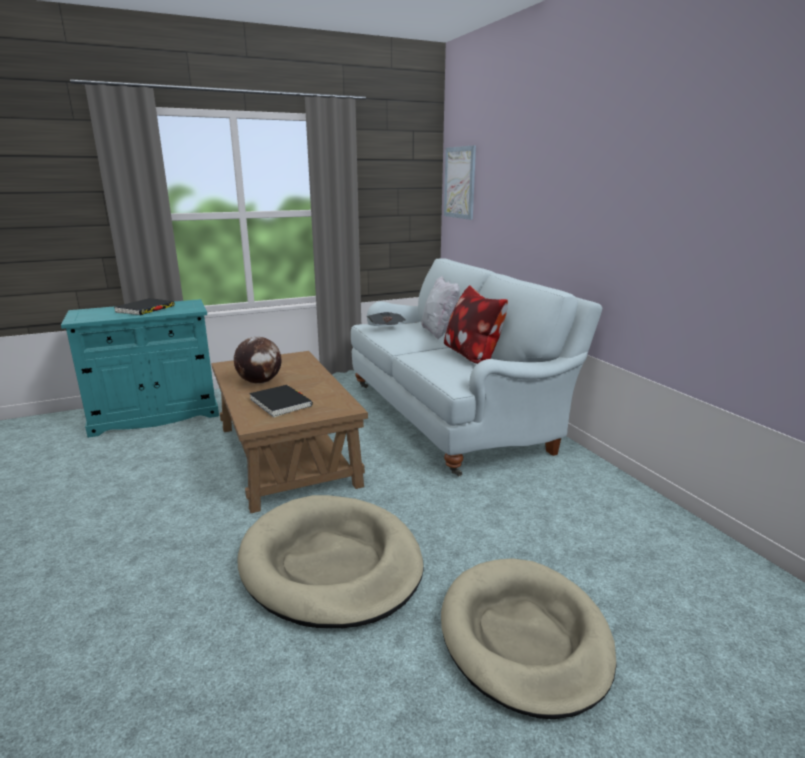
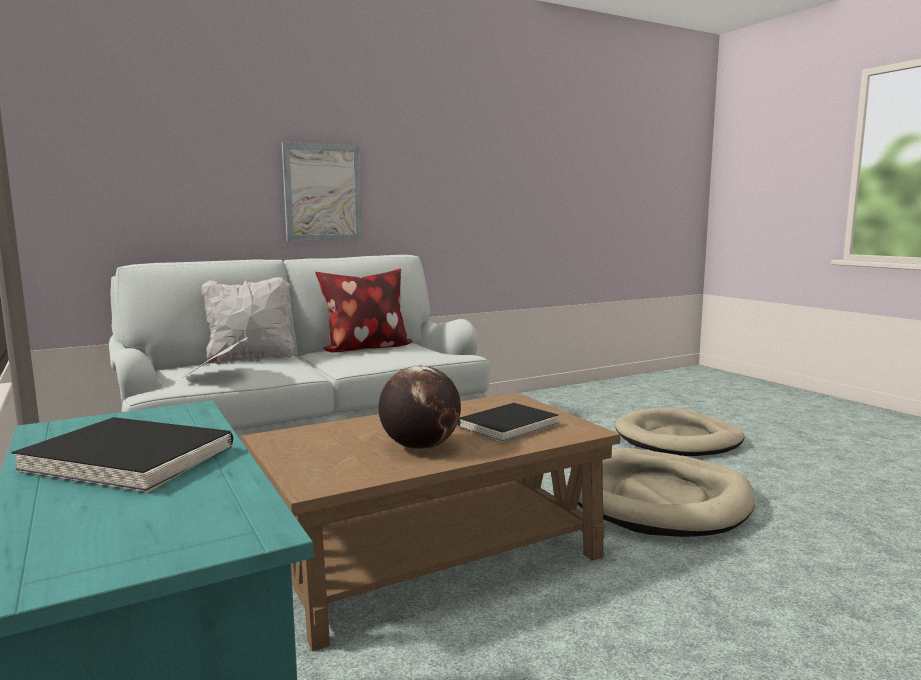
camera: 95 degrees left, 10 degrees down
picture [444,145,476,220] -> picture moved to [282,142,362,241]

